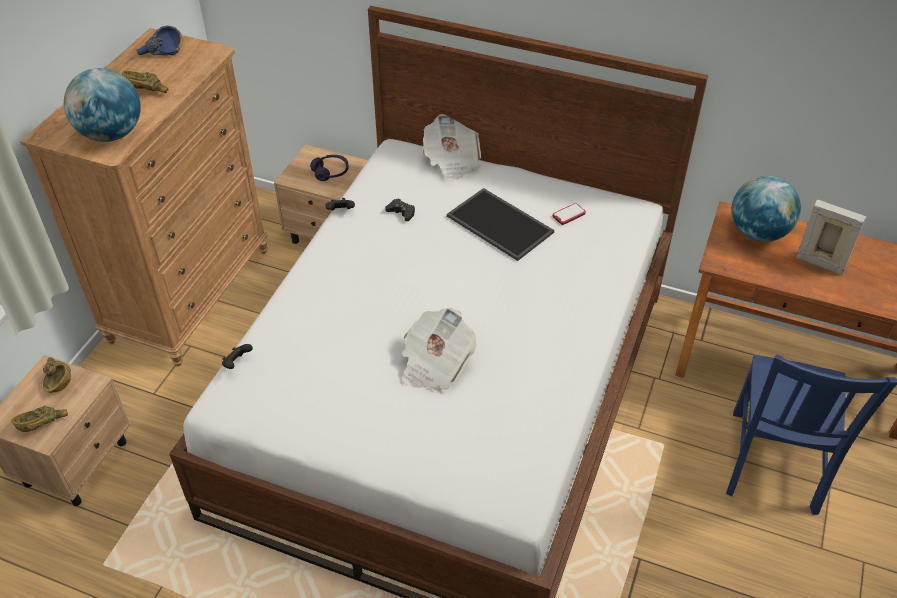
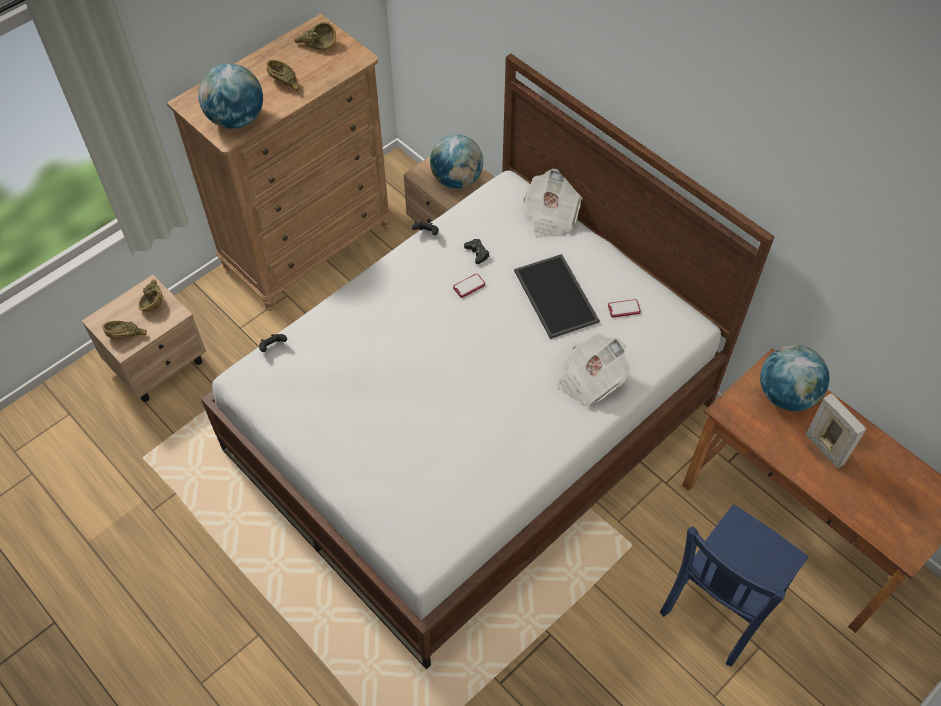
camera: 25 degrees right, 10 degrees up
blue bowl [136,26,183,55] -> brown bowl [294,22,336,51]
purple headphones [310,155,349,181] -> globe [430,135,483,189]
newspaper [402,308,476,390] -> newspaper moved to [557,334,629,406]
none -> phone [453,274,485,298]

